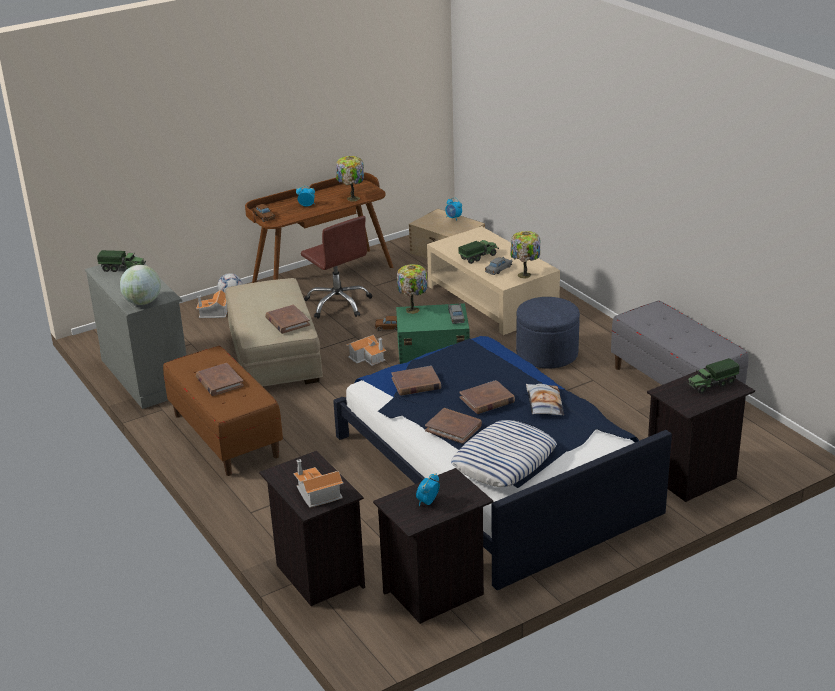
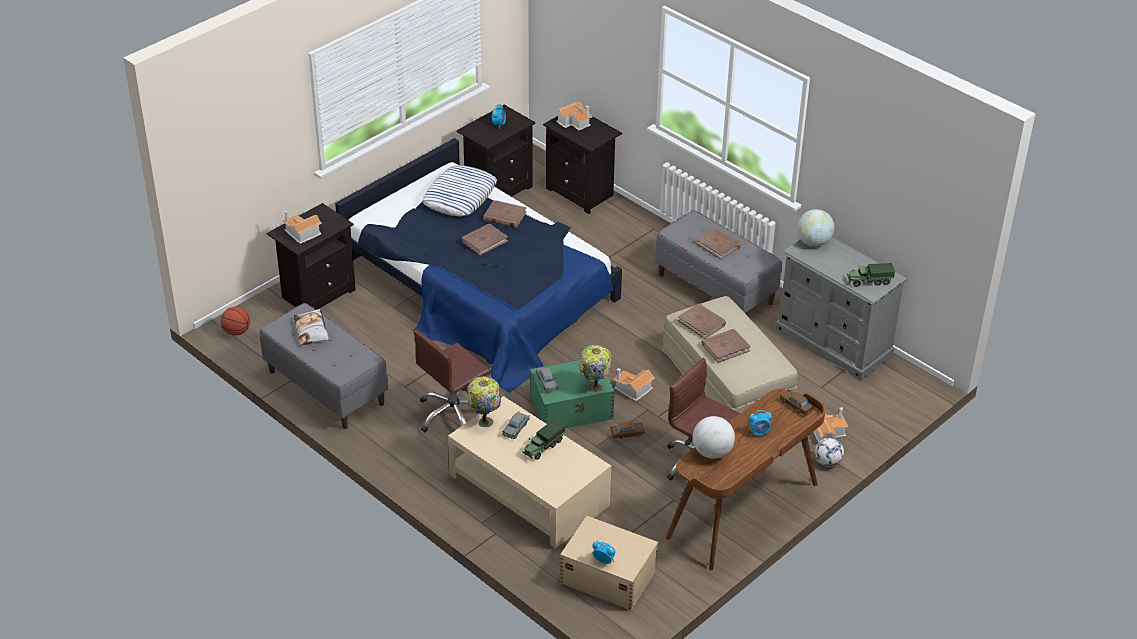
camera: 165 degrees right, 10 degrees up
brown bench [163,346,283,476] -> grey bench [655,210,782,314]
table lamp [336,156,364,202] -> globe [693,416,735,459]
brown book [391,366,441,396] -> brown book moved to [701,329,751,363]
blue ottoman [516,297,580,369] -> brown office chair [413,330,490,432]
pillow [526,384,564,416] -> pillow moved to [294,308,329,346]
toy truck [686,358,739,394] -> toy house [282,210,322,244]
none -> basketball [221,307,250,336]

